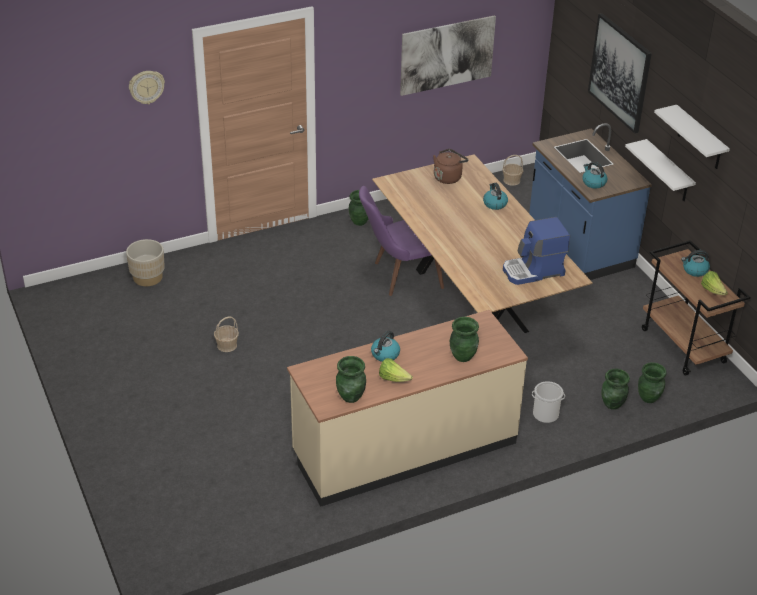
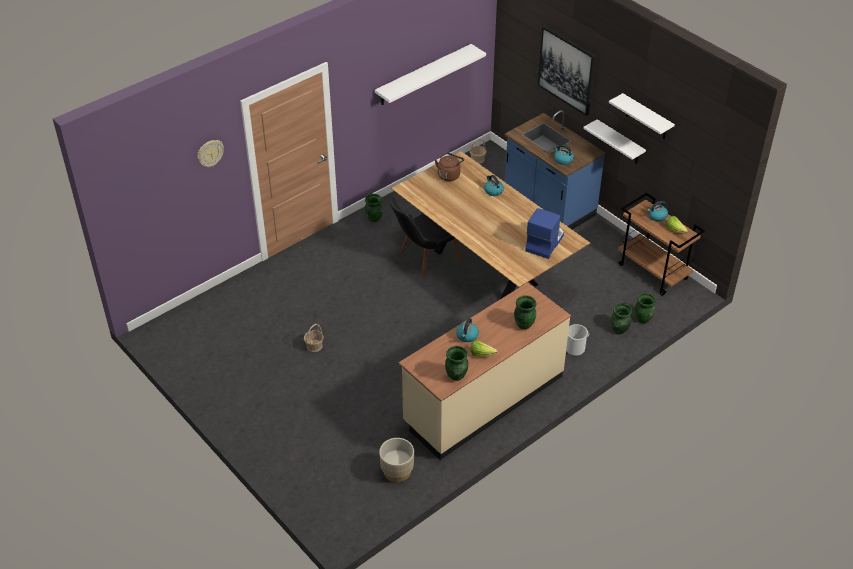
camera: 15 degrees left, 5 degrees up
beige planter [126,239,165,286] -> beige planter moved to [379,438,414,482]
purple chair [359,186,444,296] -> black chair [390,197,461,277]
picture [400,15,496,96] -> white shelf [375,44,486,105]
coffee machine [503,217,570,285] -> coffee machine turned 150 degrees clockwise [525,208,564,259]

